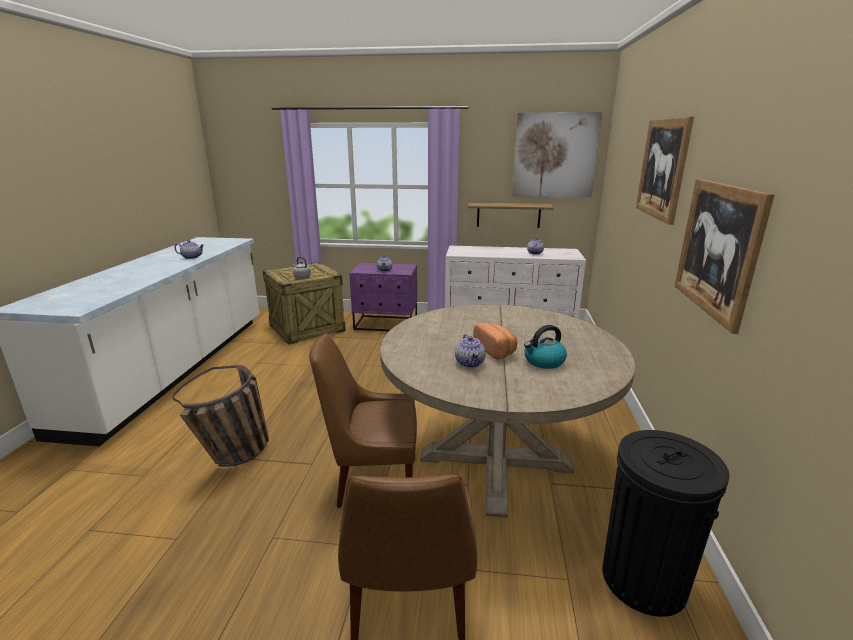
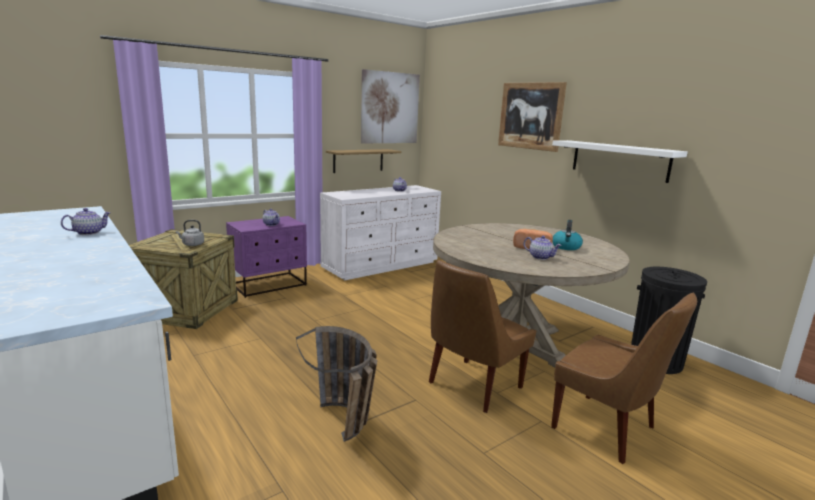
camera: 45 degrees left, 5 degrees down
picture [675,179,774,334] -> white shelf [552,140,688,183]

